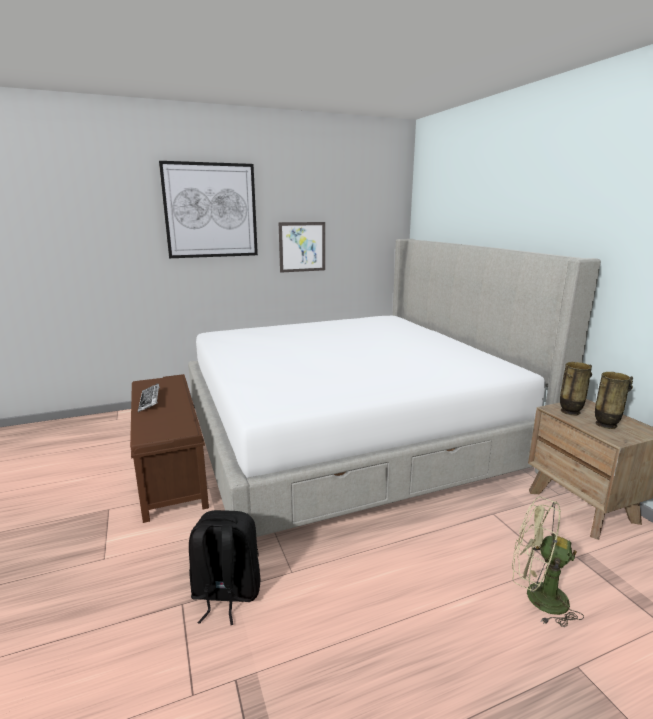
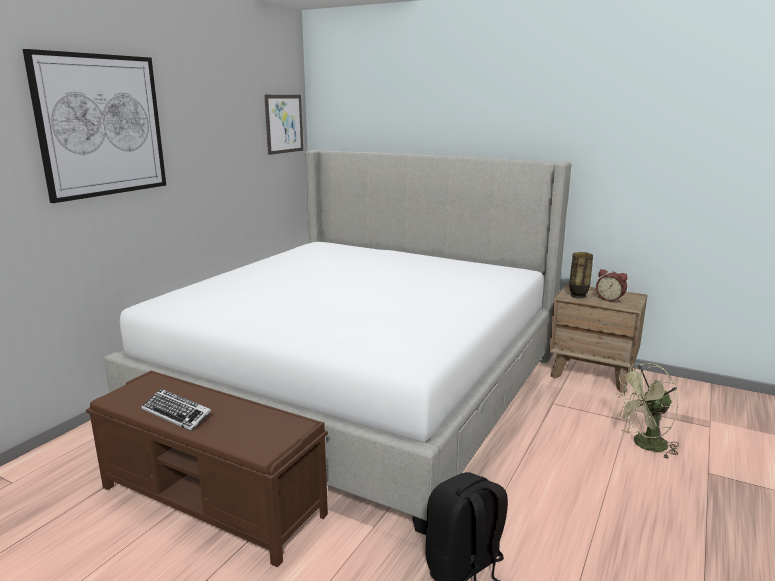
camera: 40 degrees left, 0 degrees up
picture [279,222,325,273] -> picture moved to [264,95,303,155]
vase [595,372,633,429] -> alarm clock [596,269,628,302]

